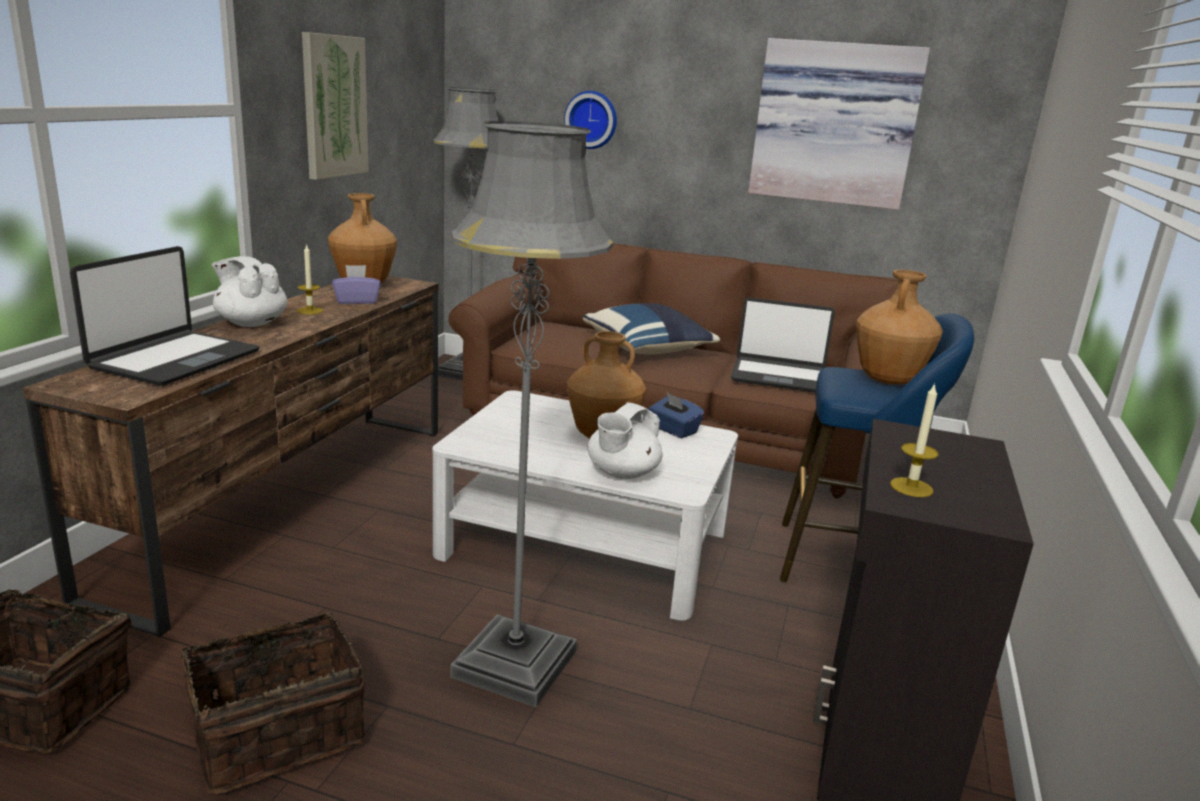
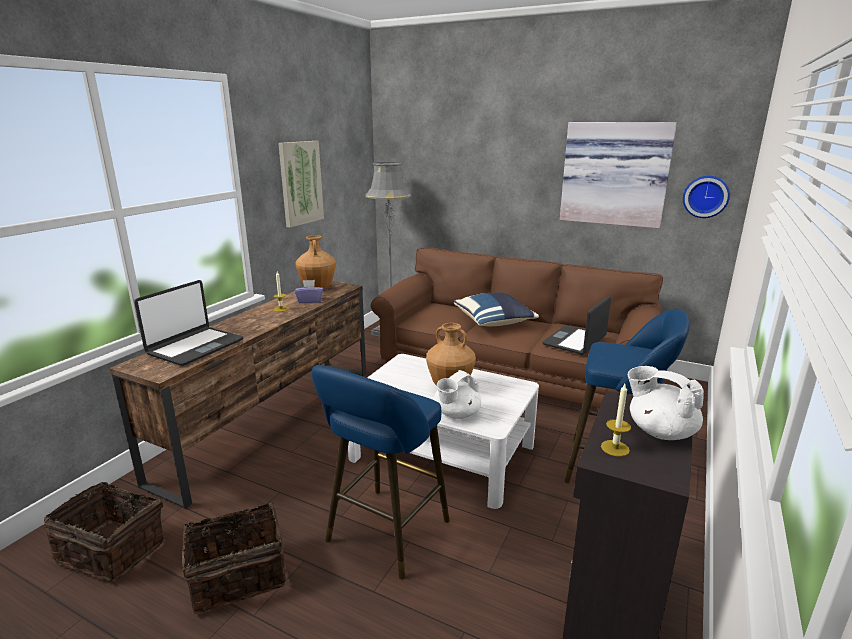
camera: 10 degrees right, 0 degrees up
white teapot [211,256,288,327] -> white teapot moved to [628,366,704,440]
grey floor lamp [450,121,613,707] -> blue stool [312,365,450,579]
wall clock [564,91,617,149] -> wall clock moved to [683,176,730,218]
blue tissue box [648,393,704,438] -> none
laptop [731,297,835,392] -> laptop turned 105 degrees clockwise [542,296,611,355]
brown vase [856,270,943,385] -> none

